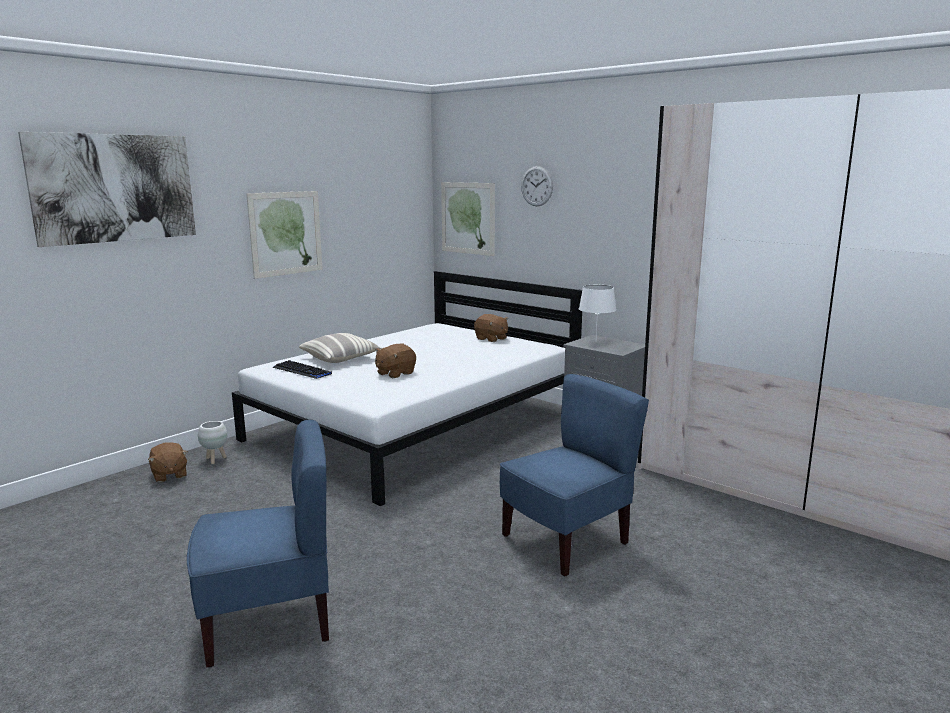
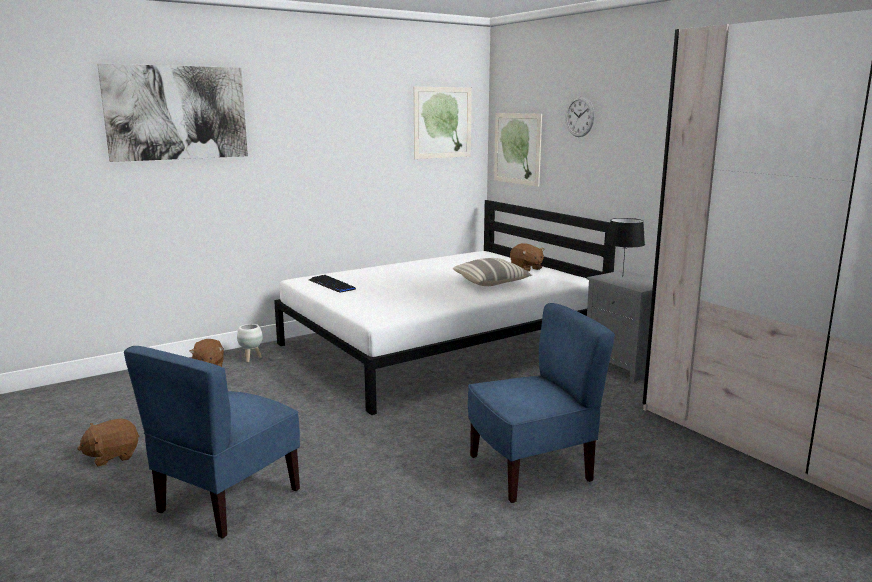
camera: 15 degrees right, 0 degrees up
blue chair [187,420,329,668] -> blue chair turned 120 degrees clockwise [124,346,300,538]
picture [246,191,323,279] -> picture moved to [414,87,472,159]
pillow [299,333,382,363] -> pillow moved to [453,258,533,286]
brown plush toy [375,344,416,378] -> brown plush toy moved to [77,418,139,467]
white table lamp [579,285,616,335] -> black table lamp [606,218,645,271]

